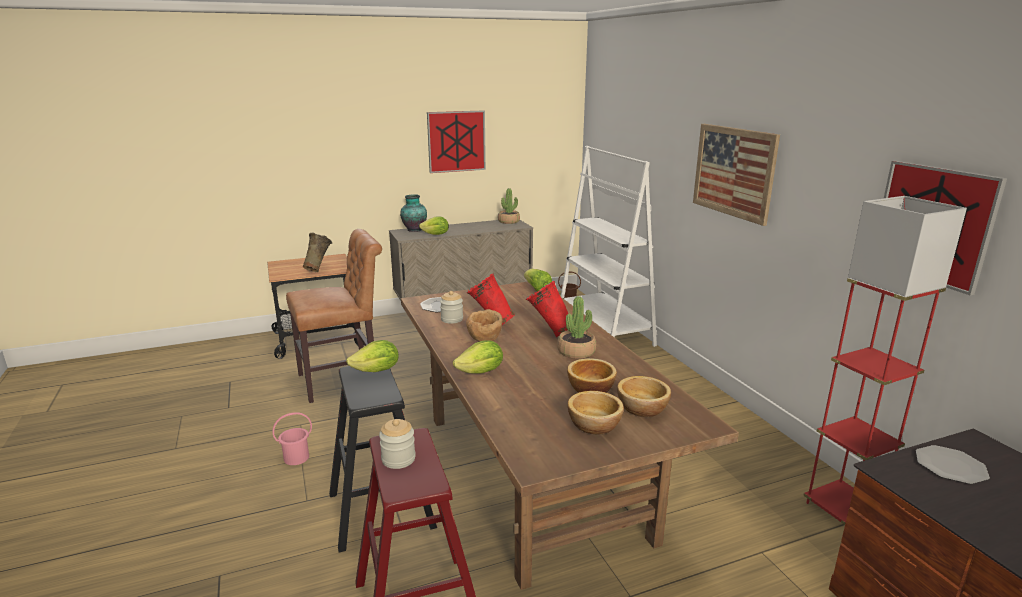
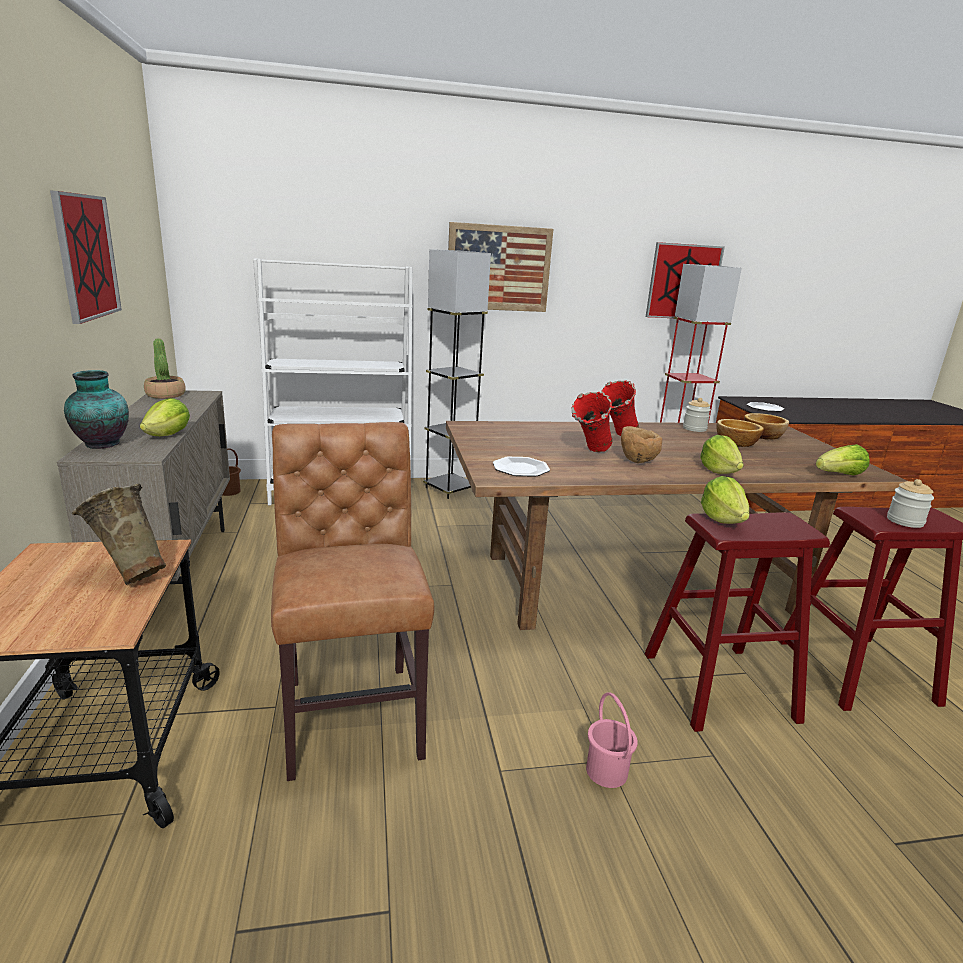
camera: 80 degrees left, 0 degrees up
black stool [329,366,437,553] -> red stool [644,512,830,732]
jar [440,291,463,324] -> jar moved to [683,398,711,432]
lettuce [524,269,552,291] -> lettuce moved to [816,444,870,475]
potted plant [557,296,596,359] -> none
bowl [568,391,624,435] -> none
none -> grey floor lamp [423,249,491,499]

